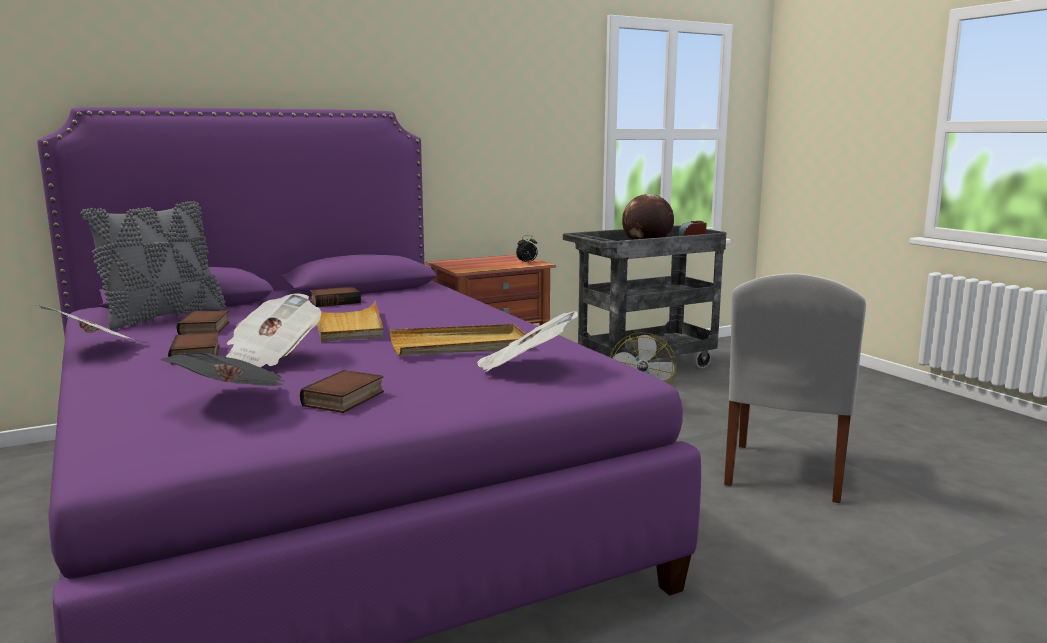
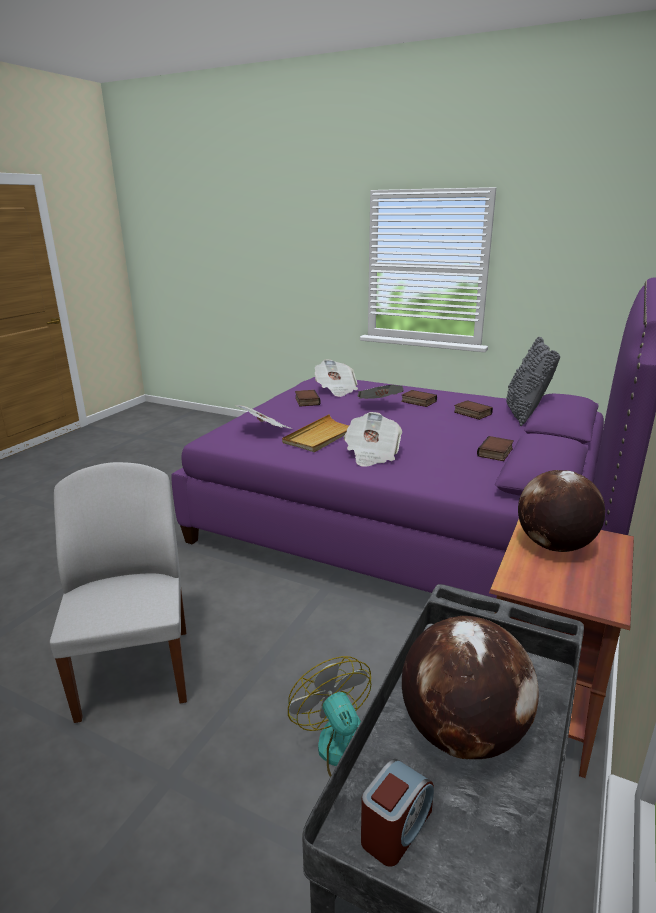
camera: 145 degrees right, 10 degrees up
newspaper [36,305,149,343] -> newspaper moved to [344,412,403,466]
beige tray [317,301,384,342] -> none
alarm clock [516,235,538,263] -> none
none -> globe [518,470,605,552]

